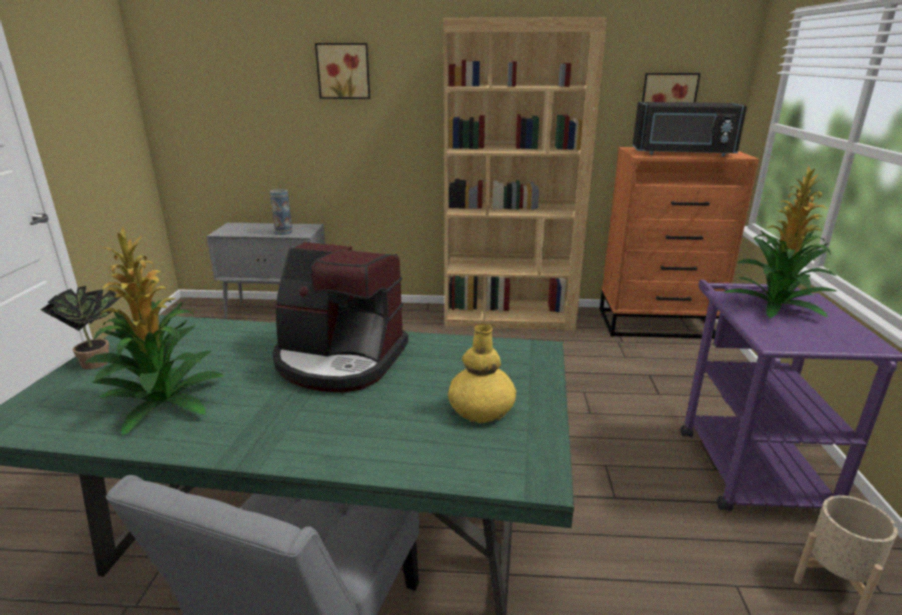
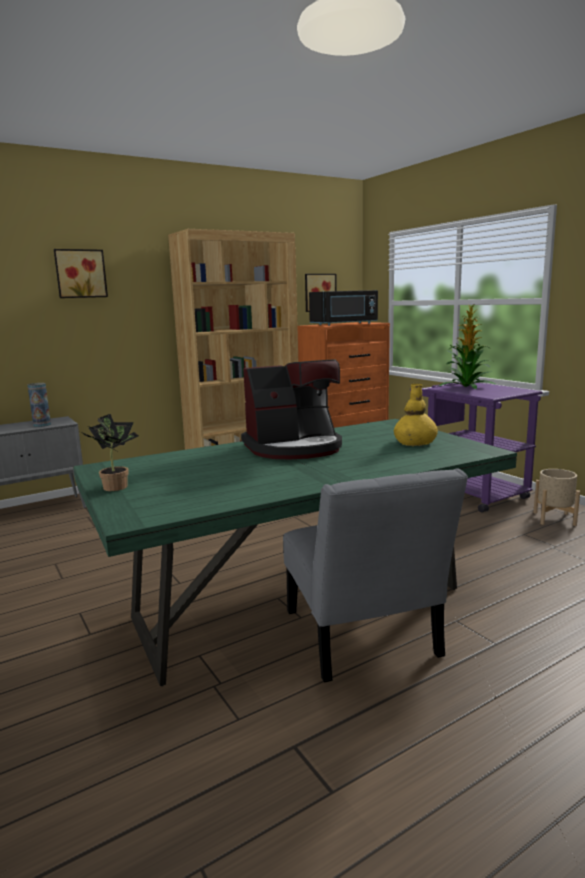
camera: 35 degrees left, 10 degrees down
potted plant [84,226,224,435] -> none

